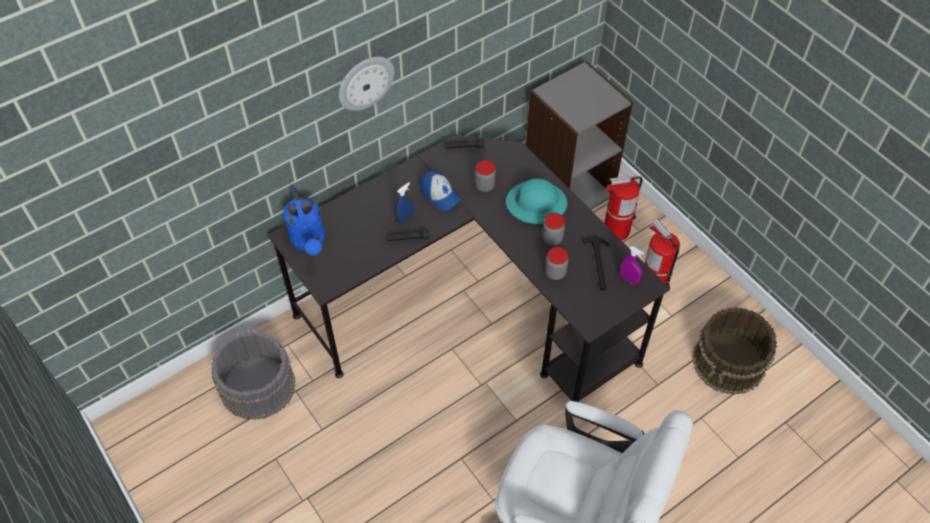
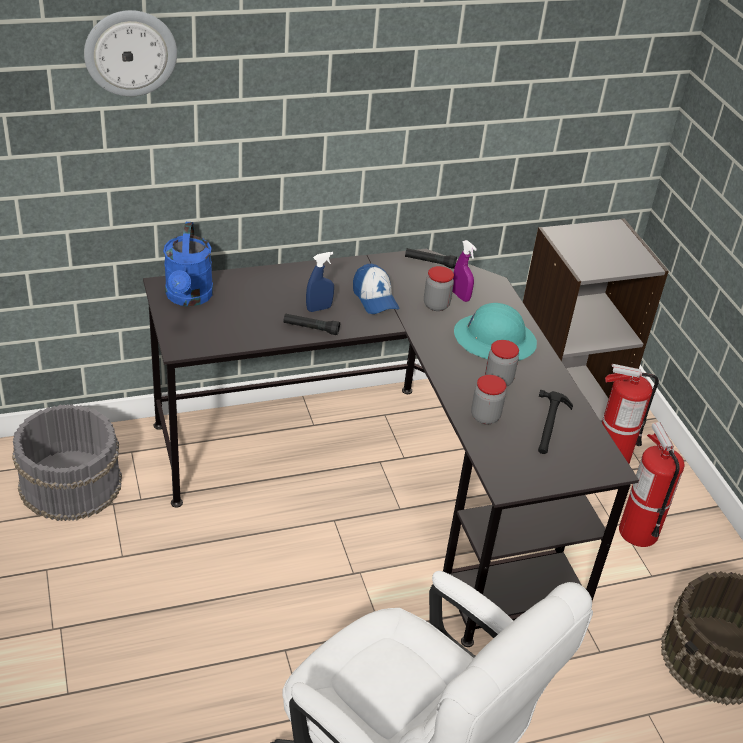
camera: 15 degrees right, 15 degrees down
wall clock [339,56,395,111] -> wall clock moved to [84,10,177,97]
purple spray bottle [620,246,645,285] -> purple spray bottle moved to [452,240,477,302]

